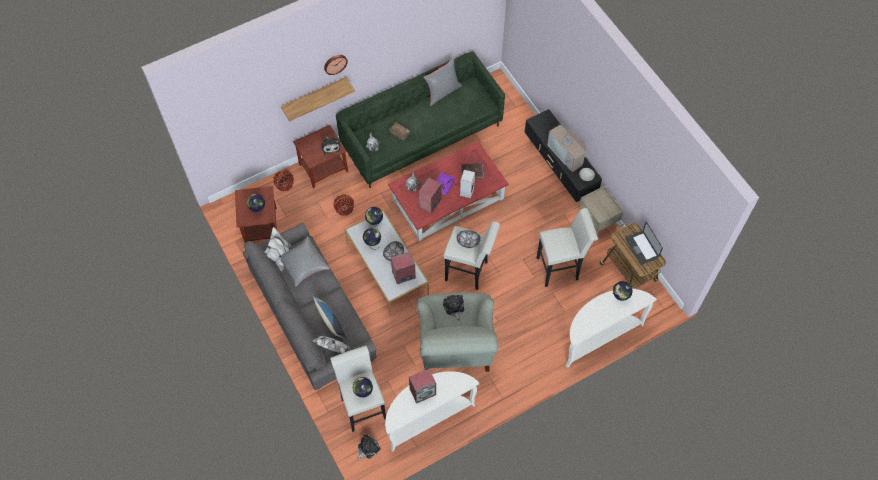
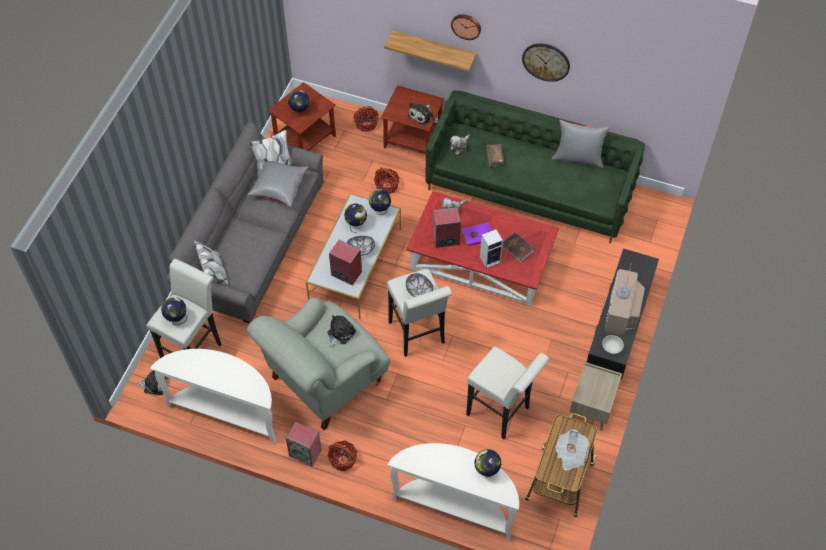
camera: 50 degrees right, 5 degrees down
pillow [313,296,346,340] -> none
speaker [409,369,436,404] -> speaker moved to [286,422,322,467]
laptop [625,222,663,265] -> newspaper [555,430,590,471]
none -> basket [328,441,357,471]
none -> wall clock [522,44,570,82]

